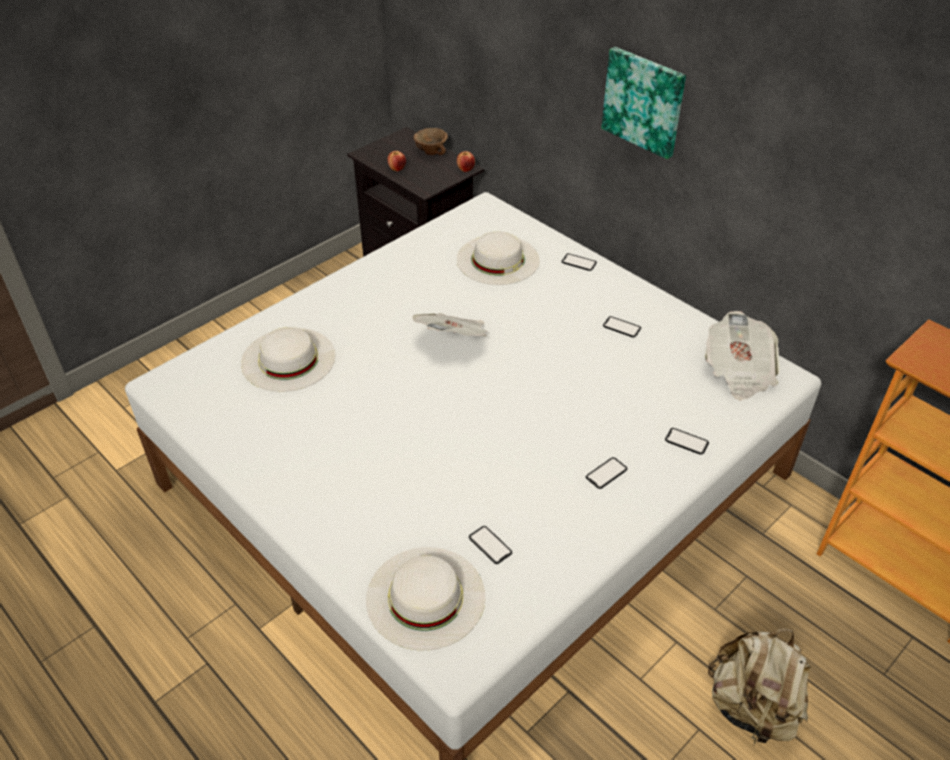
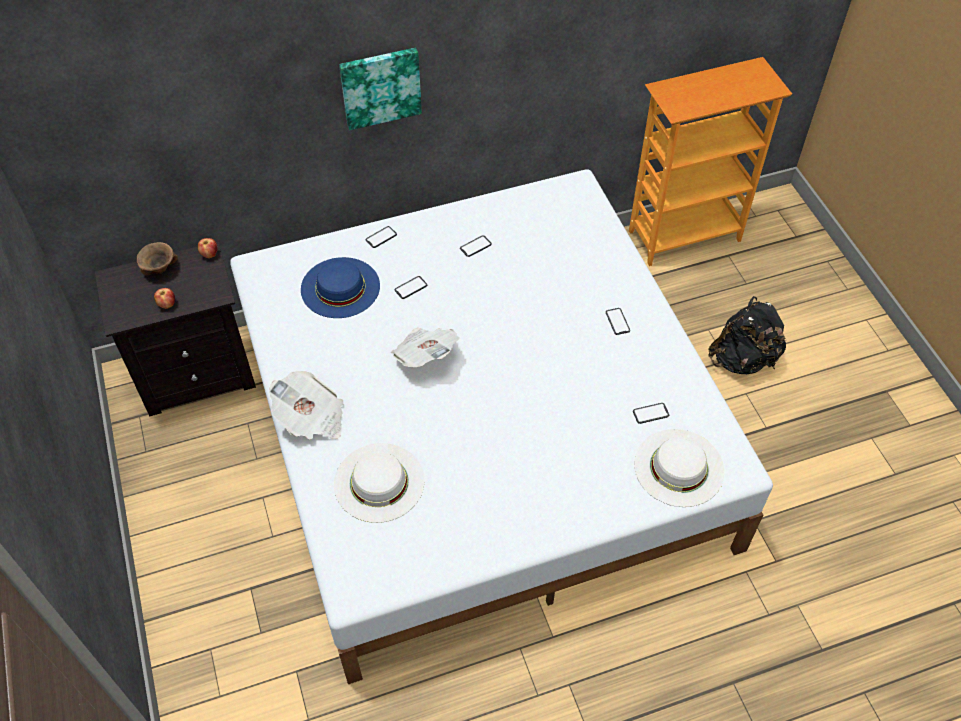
camera: 65 degrees left, 10 degrees up
white hat [457,232,540,285] -> blue hat [301,257,380,318]
phone [665,428,709,455] -> phone moved to [395,276,427,299]
newspaper [705,311,780,401] -> newspaper moved to [269,371,344,439]
beige backpack [708,628,811,745] -> black backpack [708,296,787,374]

